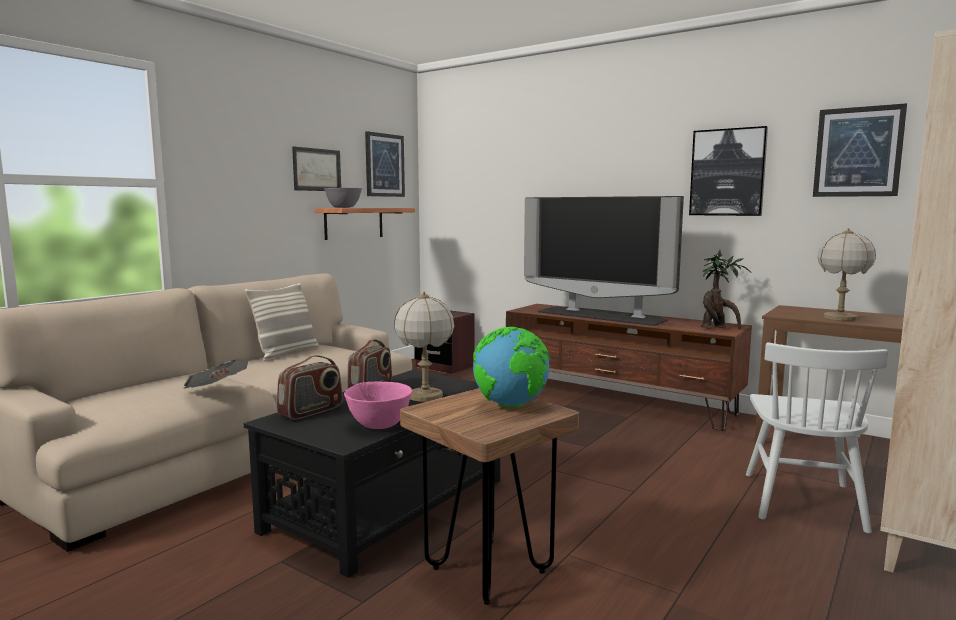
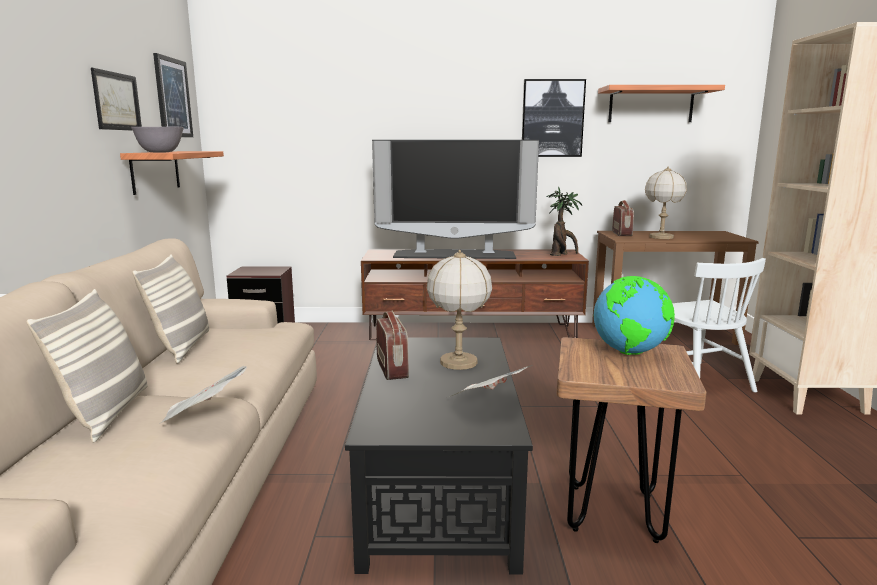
camera: 35 degrees left, 5 degrees up
radio [277,355,343,420] -> radio moved to [612,200,634,236]
pink bowl [344,381,412,429] -> newspaper [452,365,533,396]
picture [813,103,907,197] -> shelf [598,85,725,122]
none -> pillow [26,289,148,443]

